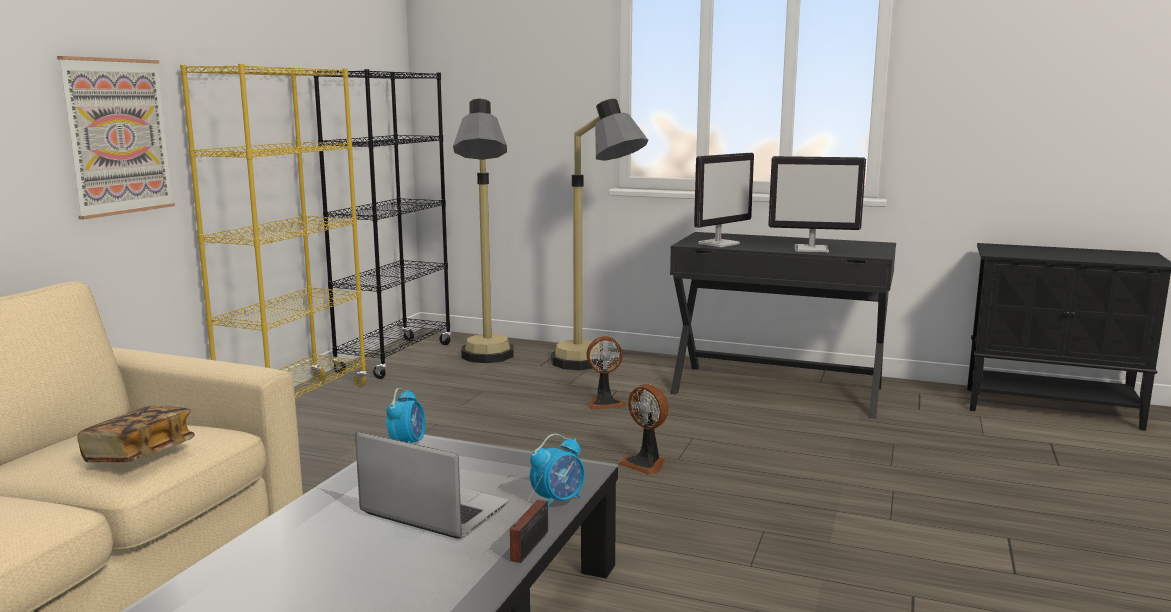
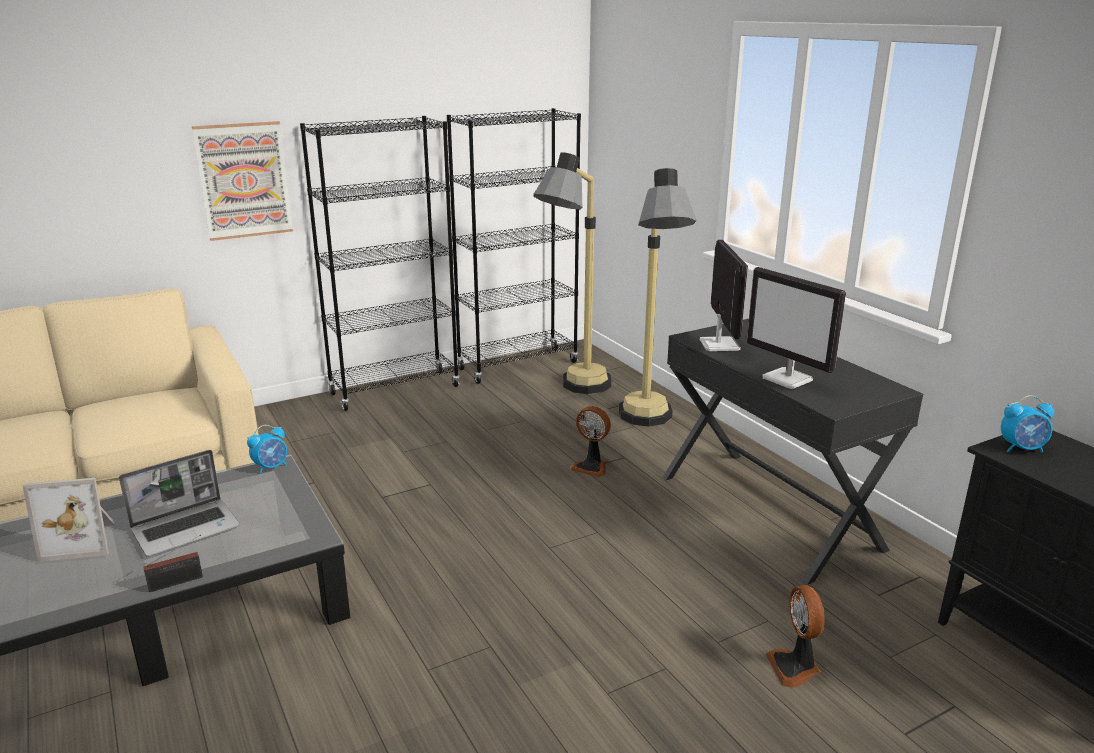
camera: 40 degrees right, 10 degrees up
book [77,406,195,462] -> none
yellow bookcase [180,64,368,398] -> black bookcase [300,116,460,411]
laptop [355,432,508,539] -> laptop turned 75 degrees clockwise [119,450,240,557]
alarm clock [530,434,585,507] -> alarm clock moved to [1001,395,1054,452]
fan [618,384,669,475] -> fan moved to [766,585,825,688]
monitor [694,153,754,247] -> monitor turned 90 degrees counterclockwise [700,239,748,351]
none -> picture frame [22,478,116,562]

